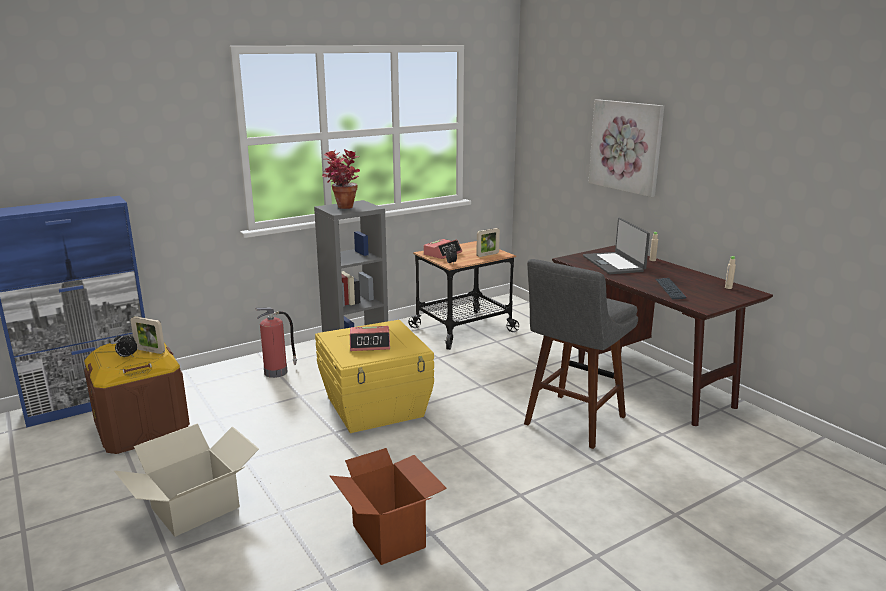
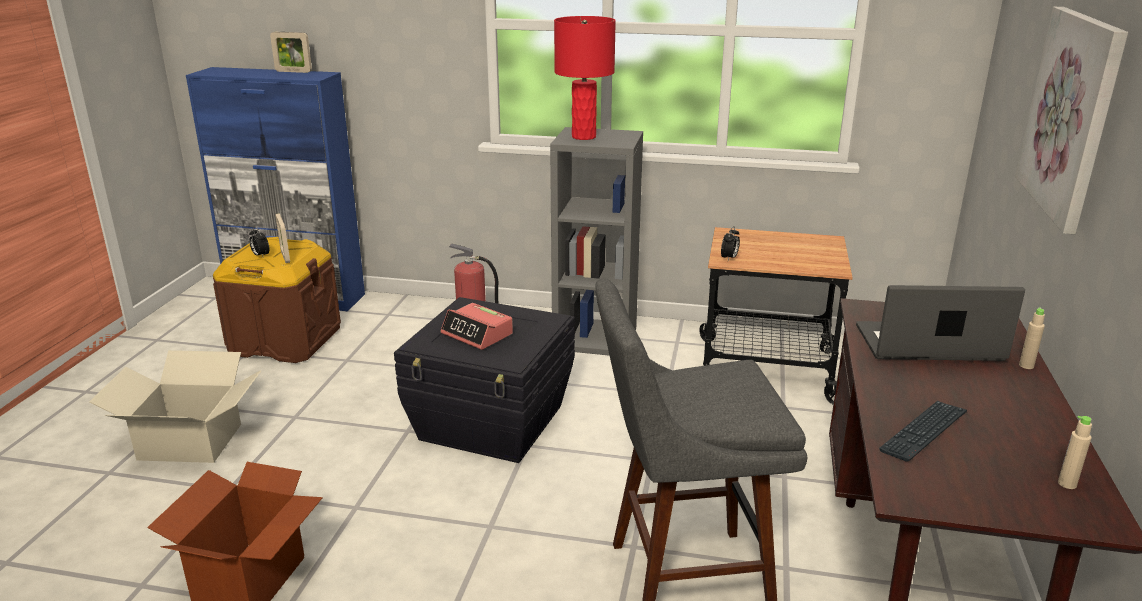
camera: 45 degrees right, 5 degrees up
yellow storage box [315,320,434,433] -> black storage box [394,297,575,463]
potted plant [322,149,360,209] -> red table lamp [554,16,616,140]
alarm clock [424,239,462,259] -> none
picture frame [476,228,500,257] -> picture frame moved to [270,32,312,73]
laptop [583,218,650,274] -> laptop turned 60 degrees clockwise [856,285,1025,361]

